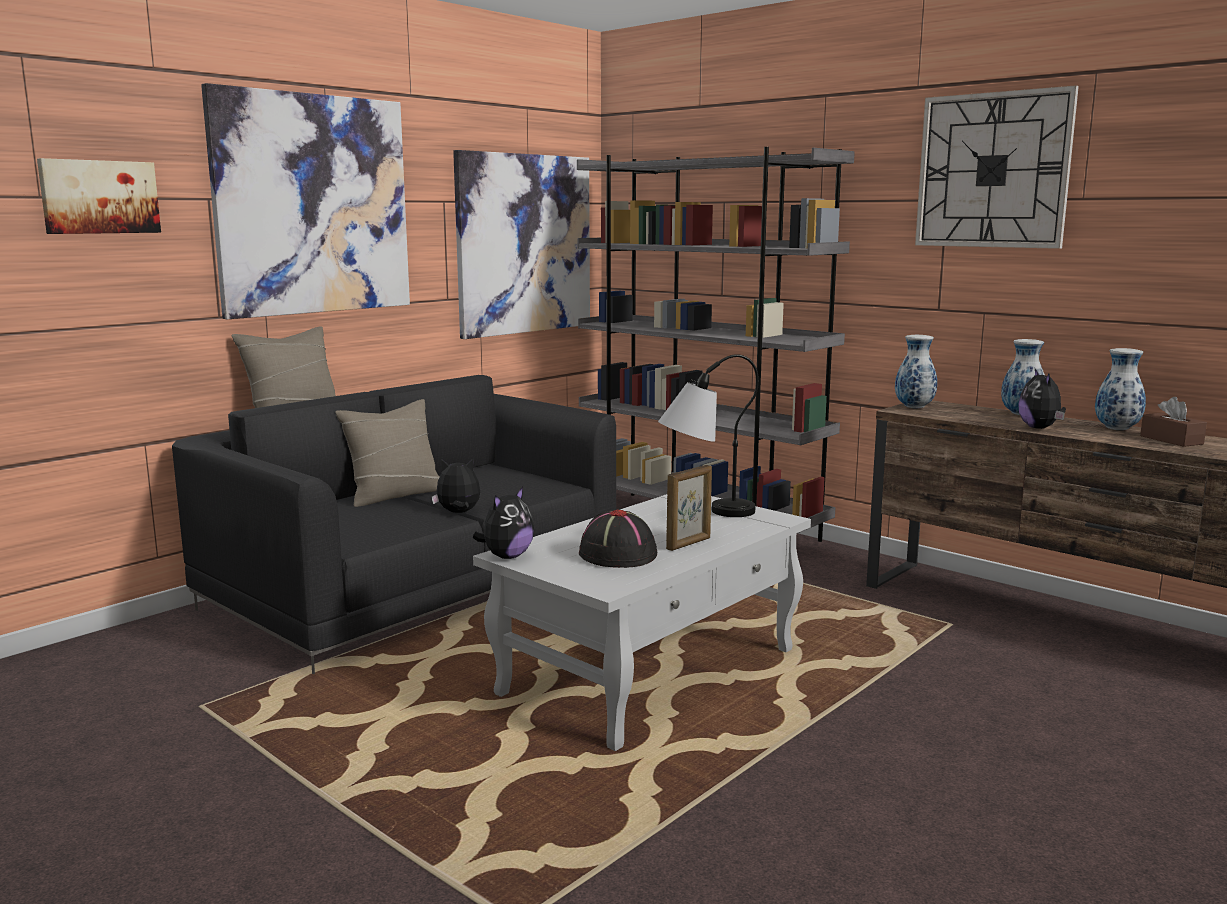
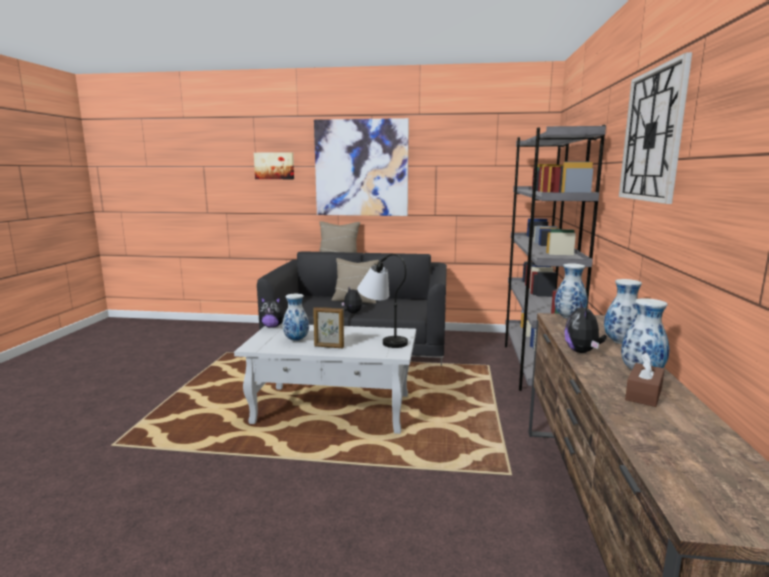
camera: 55 degrees right, 0 degrees up
picture [453,150,590,339] -> none
black hat [579,509,657,568] -> vase [282,294,309,341]
plush toy [1018,369,1066,429] -> plush toy turned 45 degrees counterclockwise [565,302,607,353]

